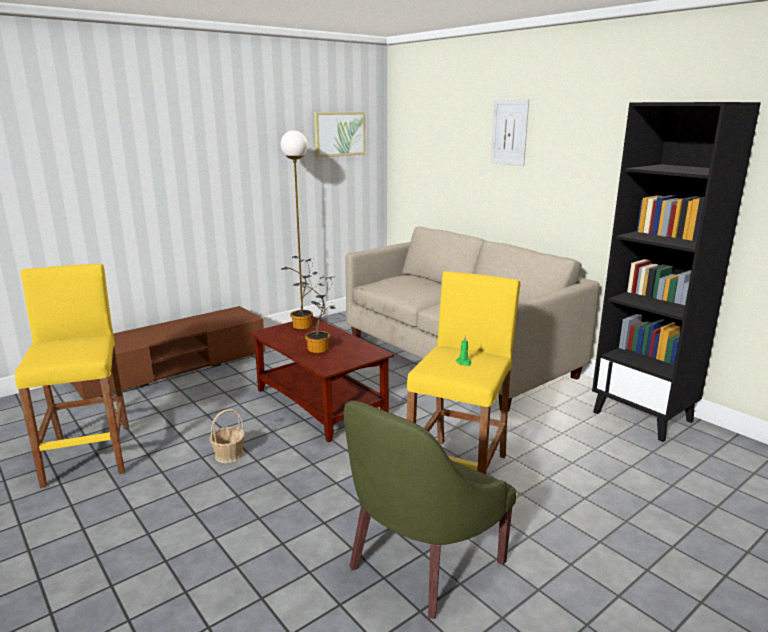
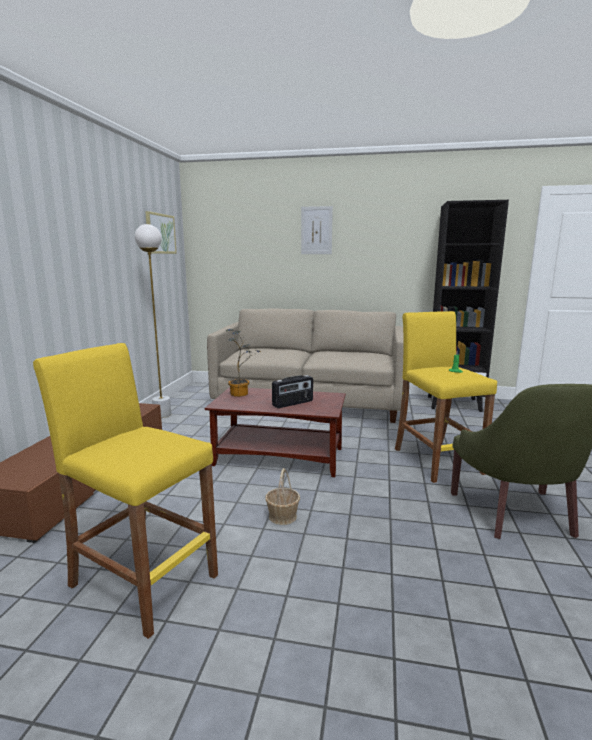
camera: 40 degrees left, 5 degrees down
potted plant [293,272,335,353] -> radio [272,375,313,408]

